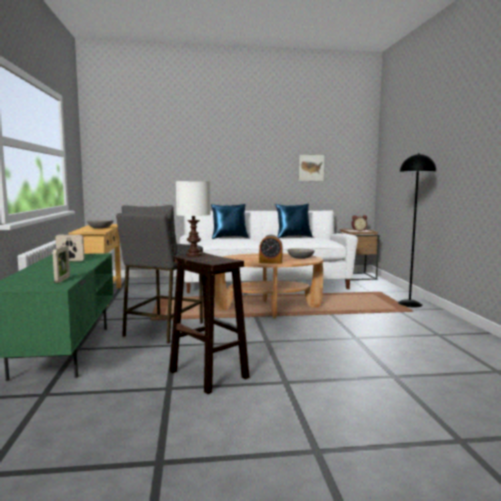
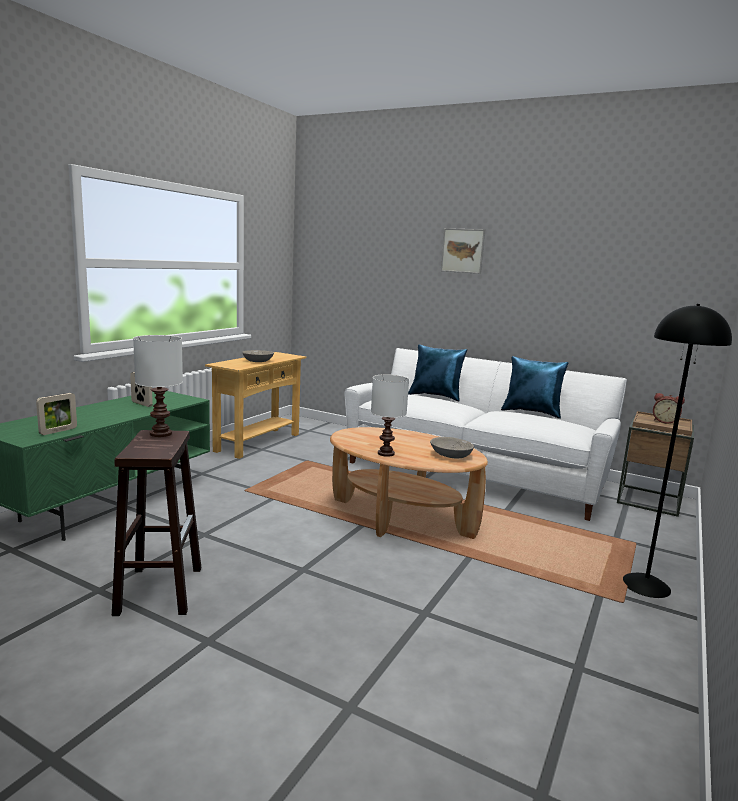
camera: 35 degrees right, 5 degrees up
grey stool [116,205,203,344] -> none
alarm clock [259,234,283,264] -> white table lamp [371,374,409,457]
picture [298,154,325,182] -> picture moved to [441,228,485,274]

